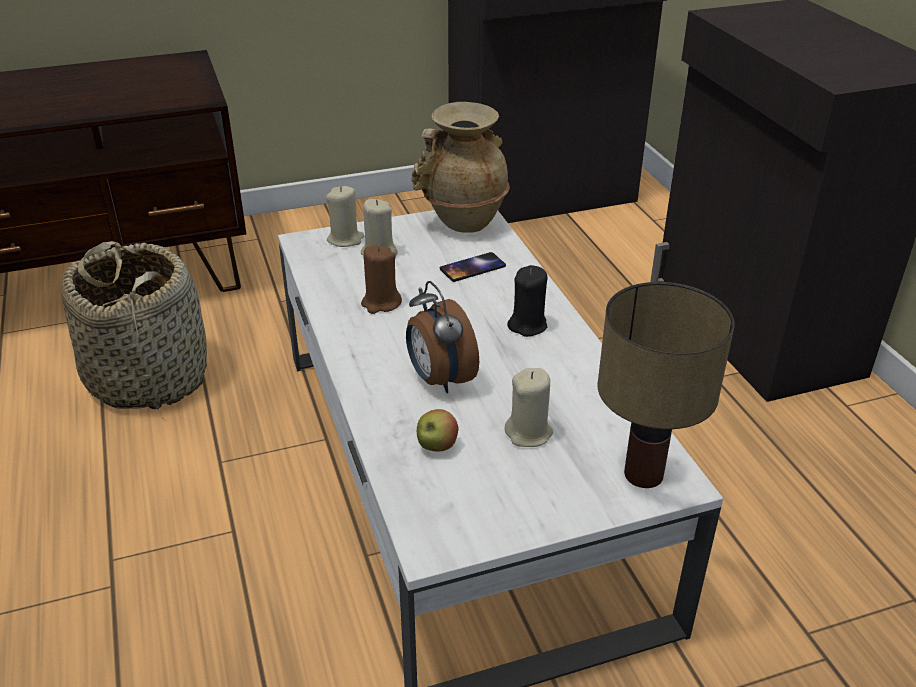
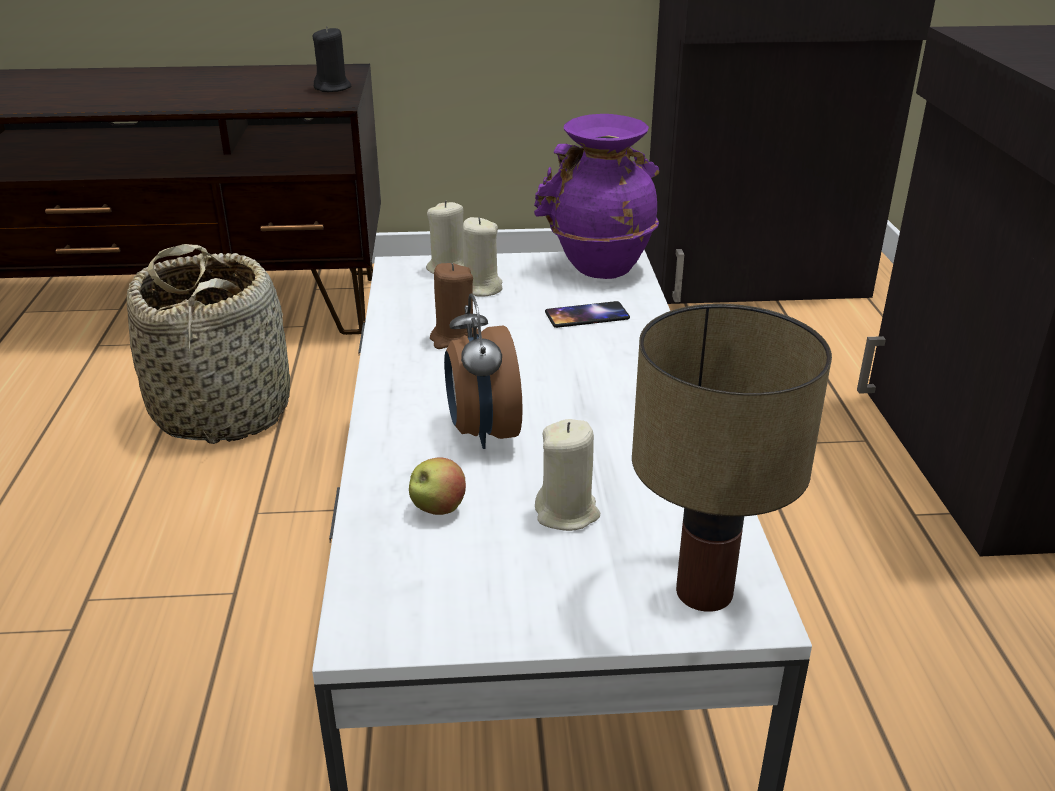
camera: 15 degrees right, 5 degrees down
beige vase [411,102,510,233] -> purple vase [534,114,659,279]
black candle [507,265,548,337] -> black candle moved to [313,26,351,92]

